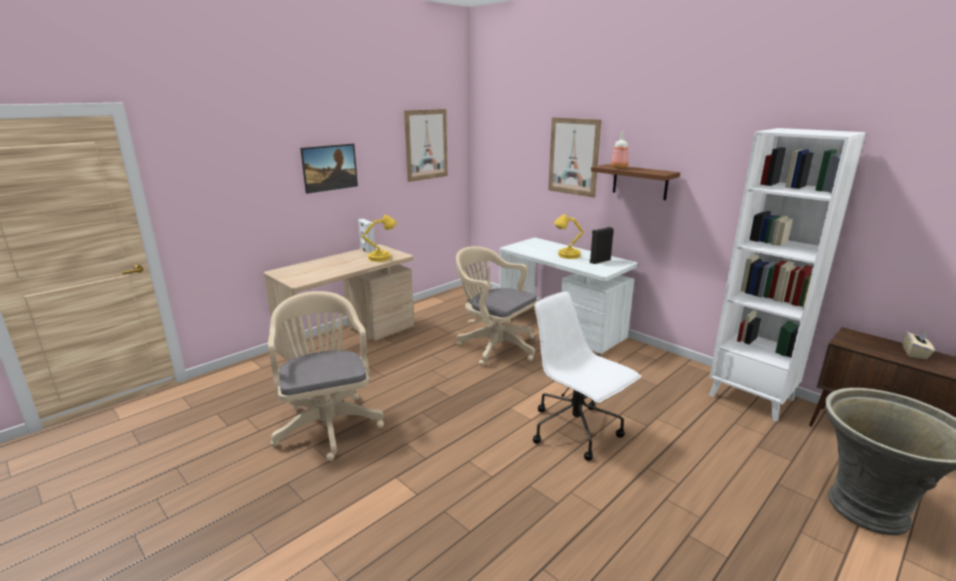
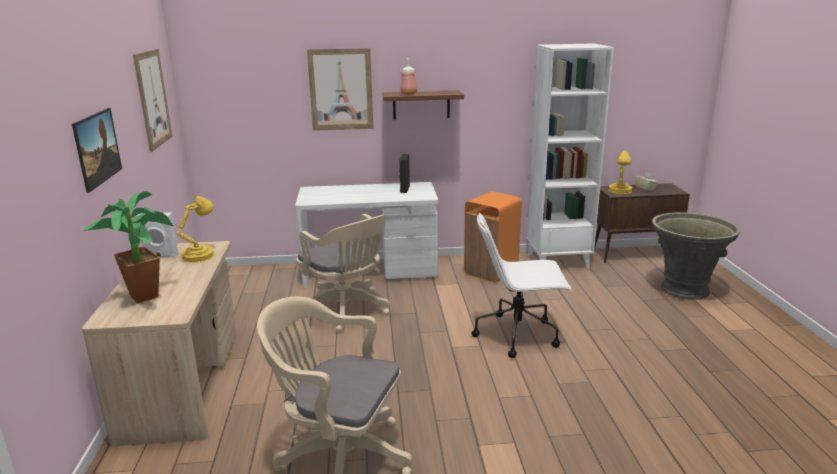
camera: 50 degrees left, 0 degrees up
beige office chair [456,246,538,366] -> beige office chair turned 120 degrees counterclockwise [296,214,390,332]
yellow table lamp [554,214,584,259] -> yellow table lamp moved to [609,150,632,194]
none -> potted plant [82,191,174,303]
none -> orange trash can [464,191,522,283]

